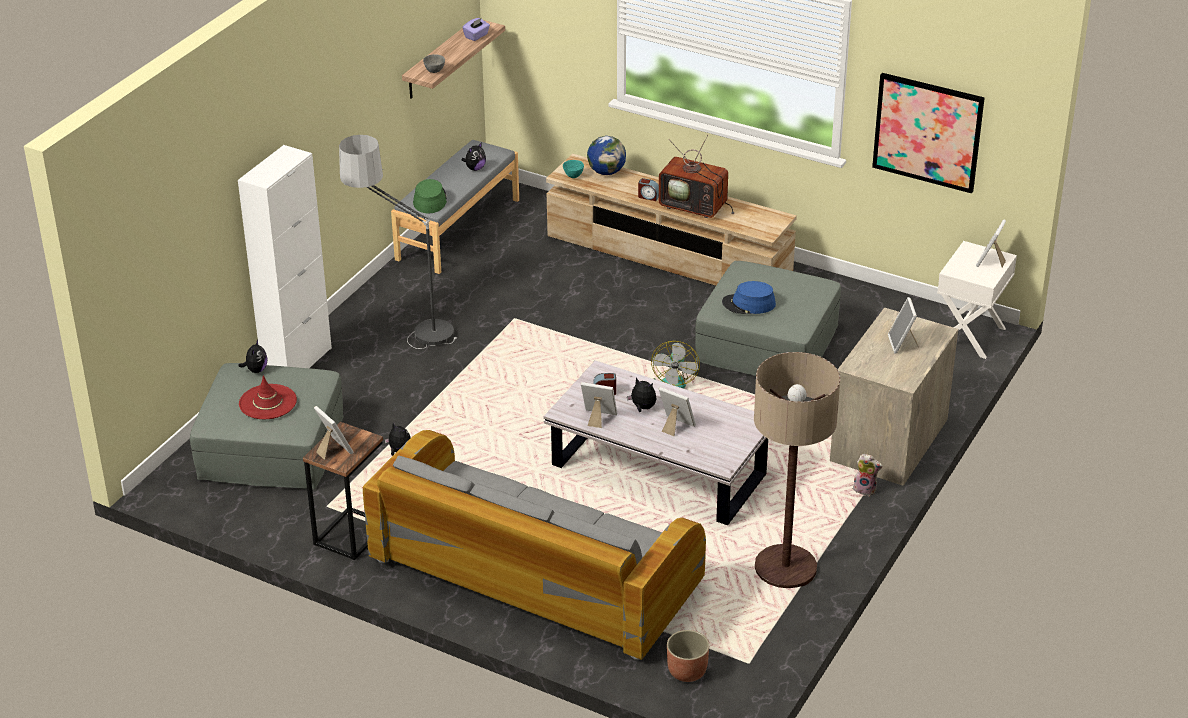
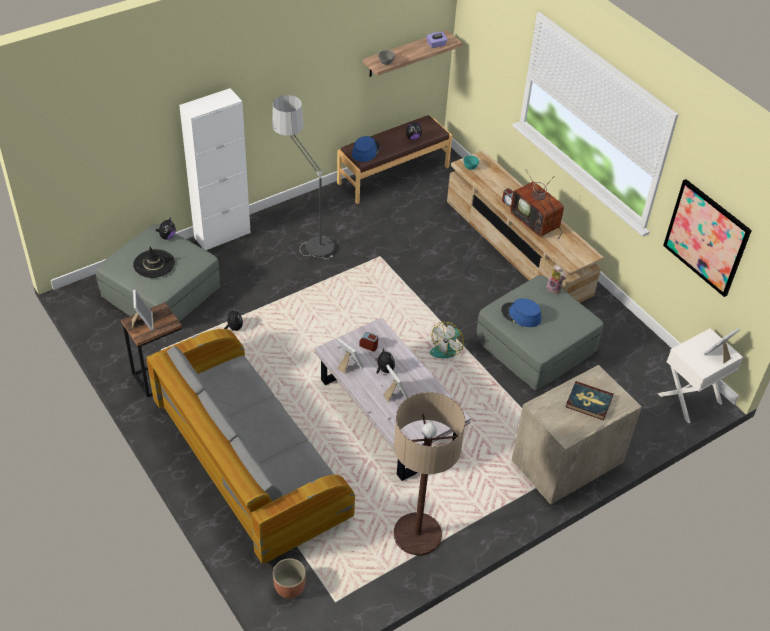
camera: 25 degrees right, 10 degrees up
red hat [239,375,297,419] -> black hat [133,247,175,278]
grey bench [391,140,519,274] -> brown bench [337,115,452,204]
green hat [413,179,447,214] -> blue hat [352,136,380,162]
globe [587,136,626,175] -> none
plush toy [853,454,883,496] -> plush toy moved to [547,265,566,294]
picture frame [888,297,918,354] -> book [566,381,613,420]

